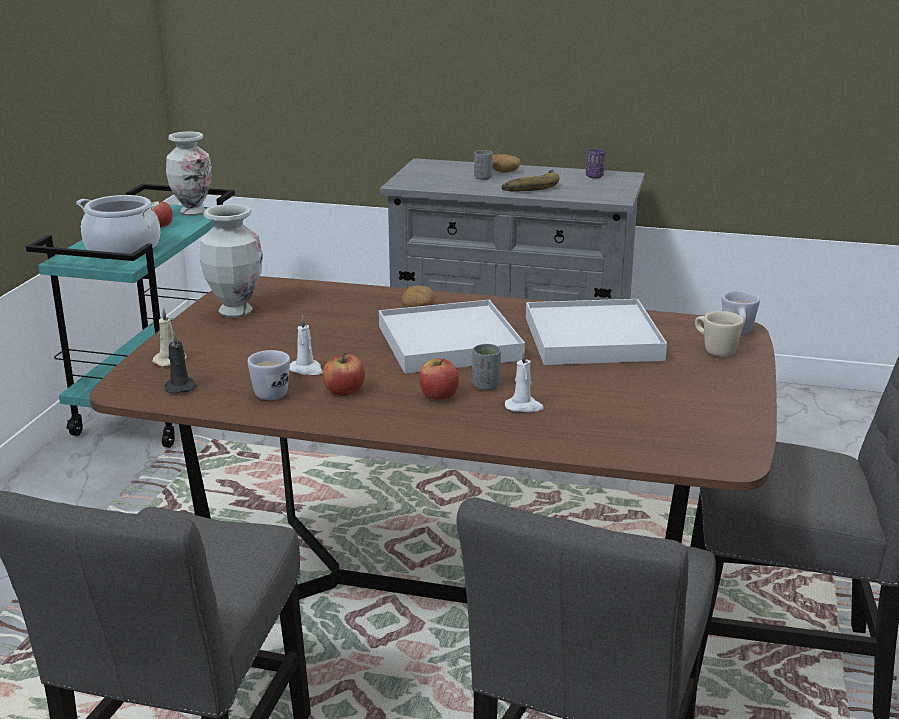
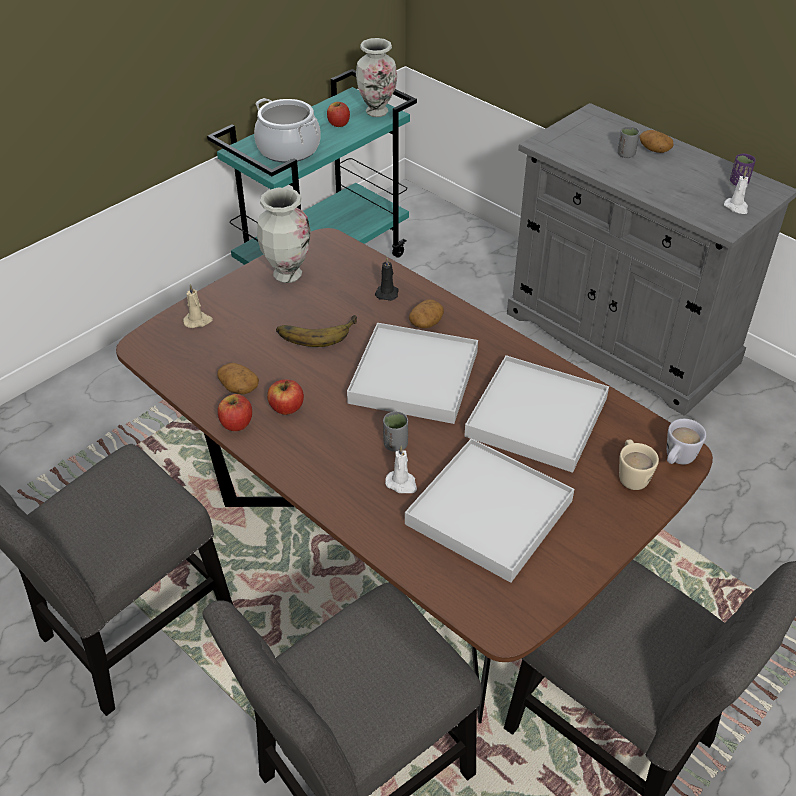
camera: 30 degrees right, 20 degrees up
black candle [165,332,197,394] -> black candle moved to [375,257,399,301]
white mug [247,350,290,400] -> potato [217,363,259,394]
white candle [290,316,323,375] -> white candle moved to [724,170,748,214]
apple [419,358,459,400] -> apple moved to [218,394,252,431]
banana [502,170,559,192] -> banana moved to [276,315,357,347]
none -> white tray [405,438,574,583]

